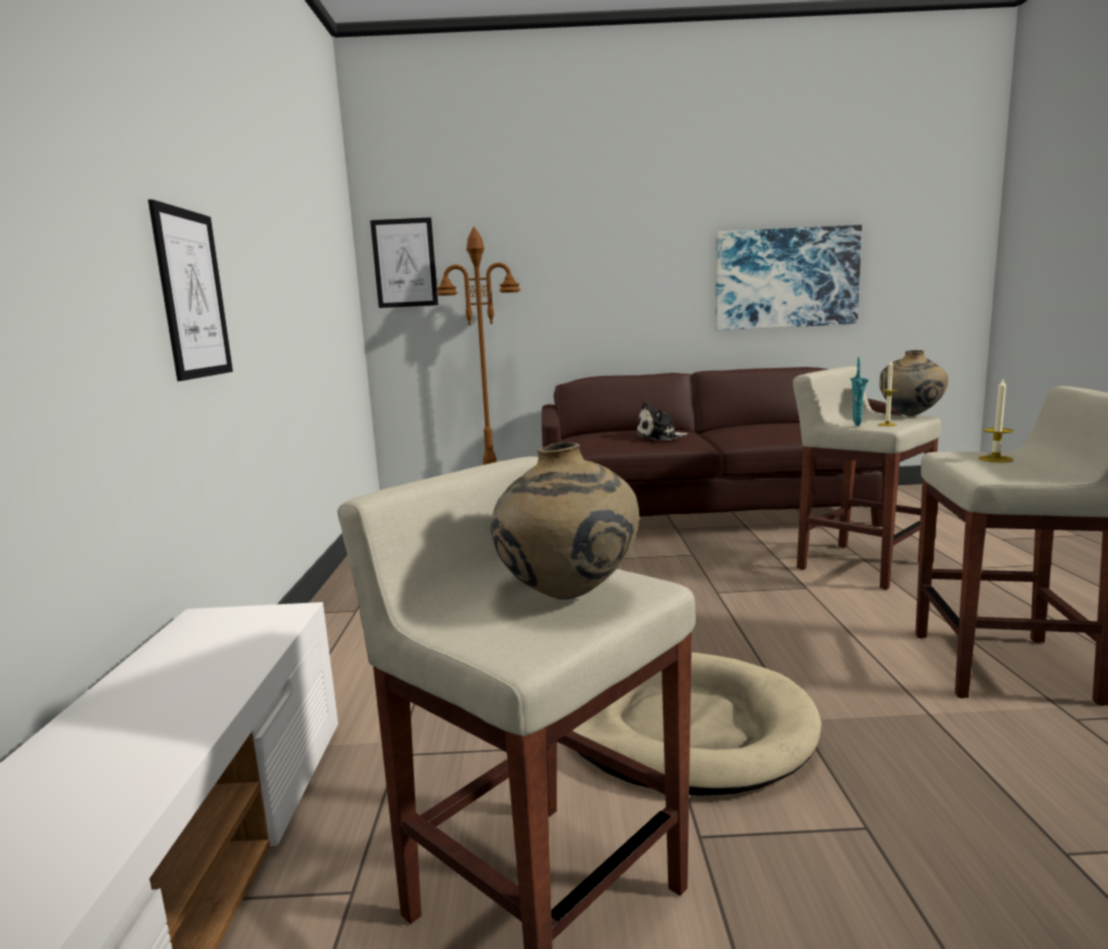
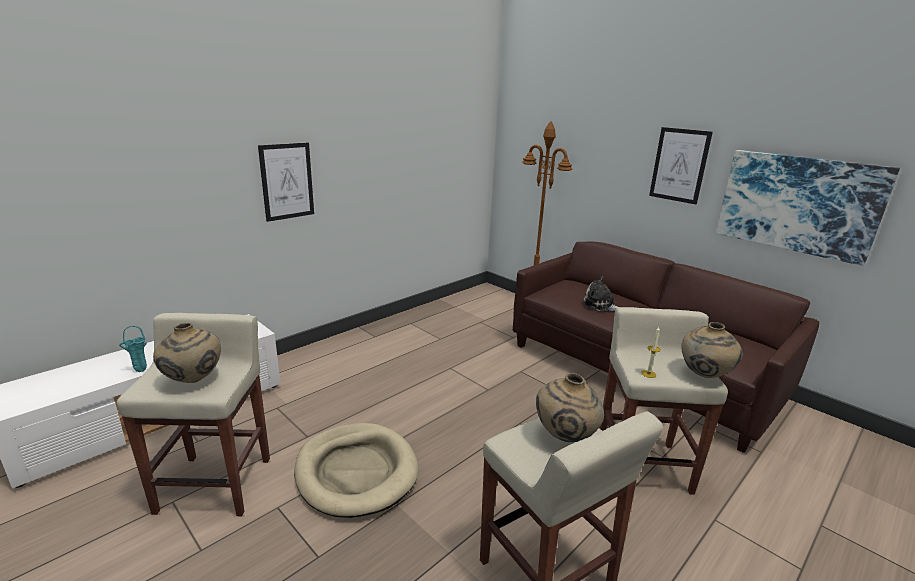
camera: 45 degrees right, 10 degrees up
picture [370,217,438,308] -> picture moved to [649,127,713,204]
turquoise vase [850,357,869,426] -> turquoise vase moved to [119,326,147,372]
candle [978,379,1013,462] -> beige vase [536,373,604,442]

